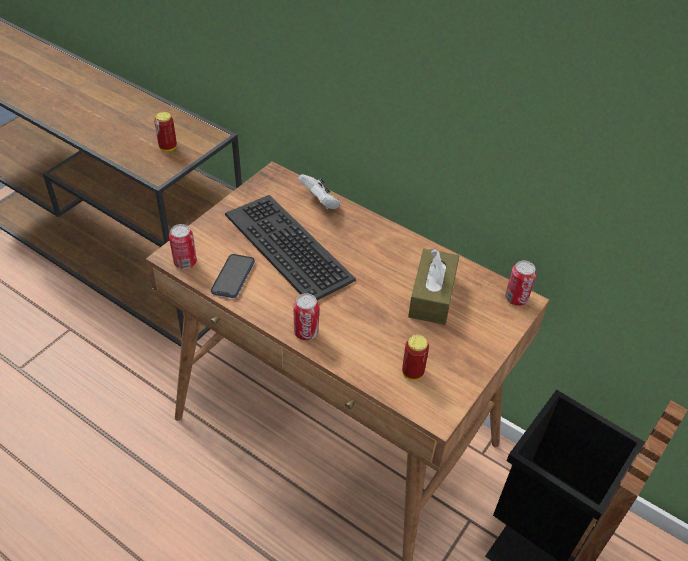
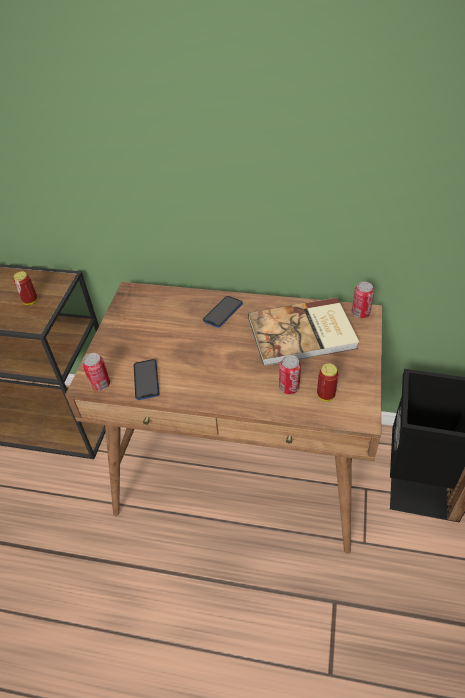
camera: 20 degrees left, 0 degrees up
keyboard [225,195,356,300] -> none
can [293,293,319,340] -> can moved to [279,355,301,394]
white game controller [298,174,340,209] -> none
brown tissue box [408,248,459,325] -> book [248,298,359,366]
none -> phone [203,296,243,328]

